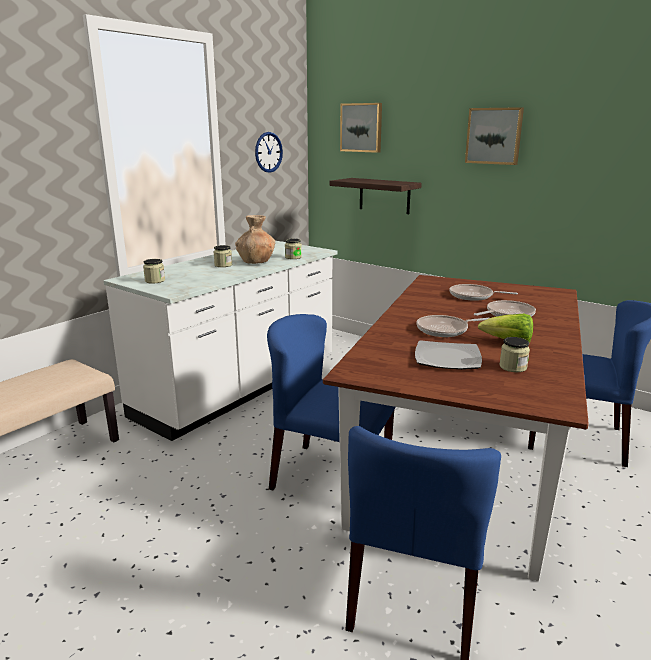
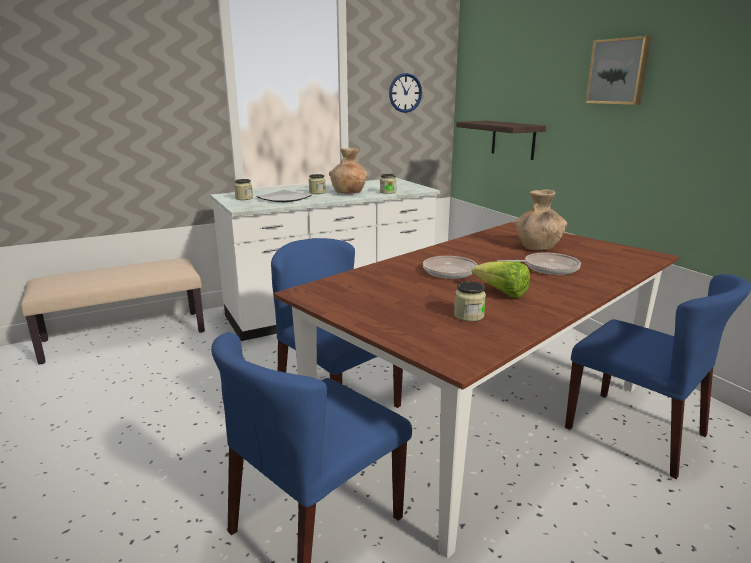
camera: 25 degrees right, 0 degrees up
picture [340,103,382,153] -> none
plate [415,340,482,370] -> plate moved to [256,190,313,202]
frying pan [450,284,518,301] -> brown vase [515,190,567,250]

